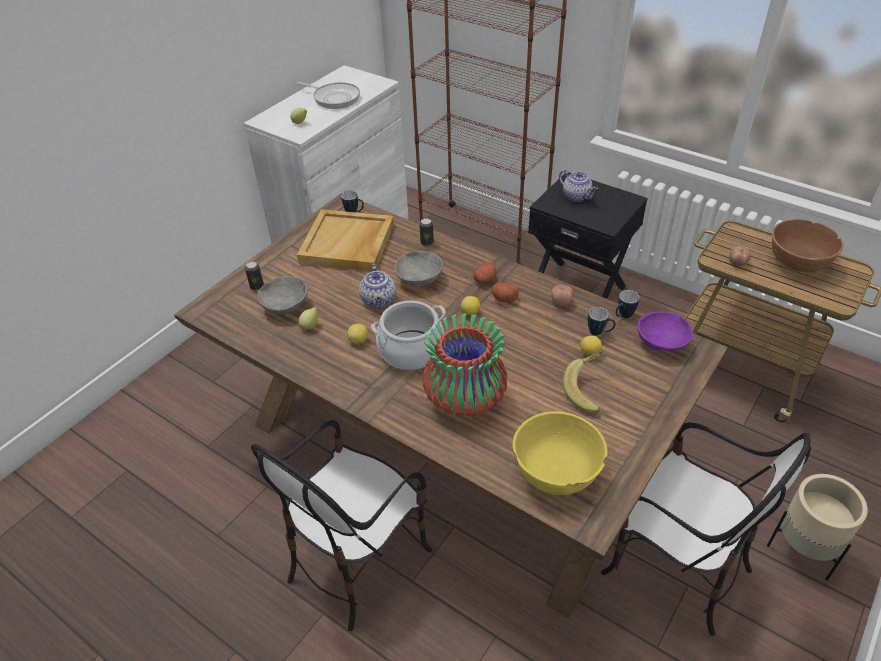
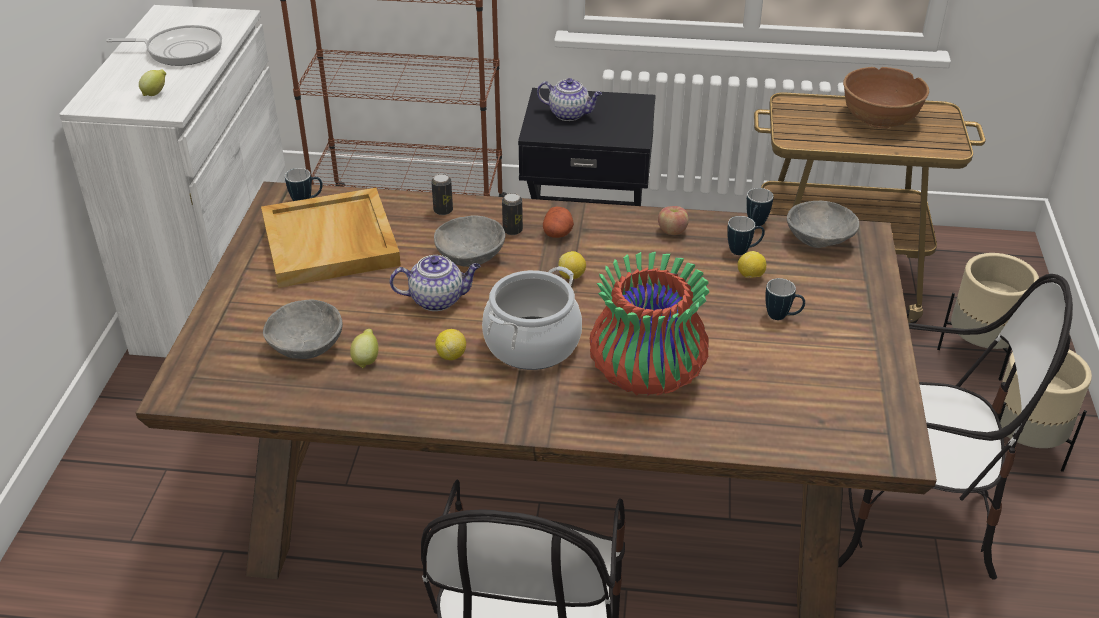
camera: 30 degrees left, 5 degrees down
can [245,261,264,290] -> can moved to [502,193,523,235]
teapot [359,264,396,310] -> teapot turned 60 degrees counterclockwise [390,255,481,311]
potato [491,282,519,302] -> none
yellow bowl [512,411,607,495] -> none
banana [563,351,603,413] -> mug [765,278,805,320]
purple bowl [637,312,693,351] -> grey bowl [787,201,859,248]
apple [729,246,751,266] -> none
none -> beige planter [937,253,1039,381]

